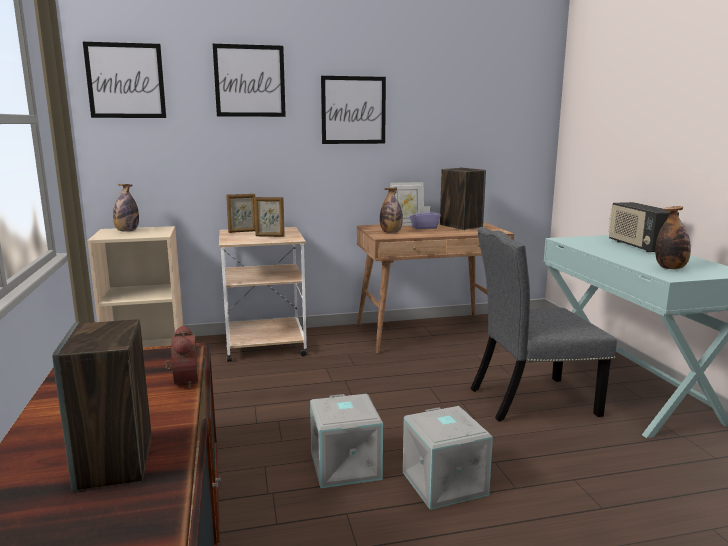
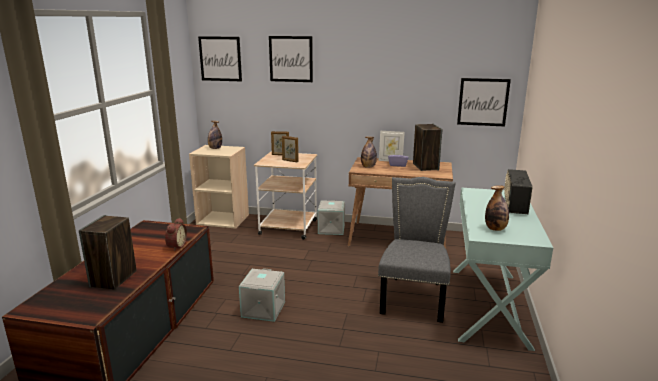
camera: 25 degrees right, 5 degrees up
picture [321,76,386,144] -> picture moved to [457,78,511,126]
grey storage box [403,406,493,510] -> grey storage box moved to [318,200,345,235]
grey chair [470,227,617,422] -> grey chair turned 90 degrees clockwise [378,177,456,323]

